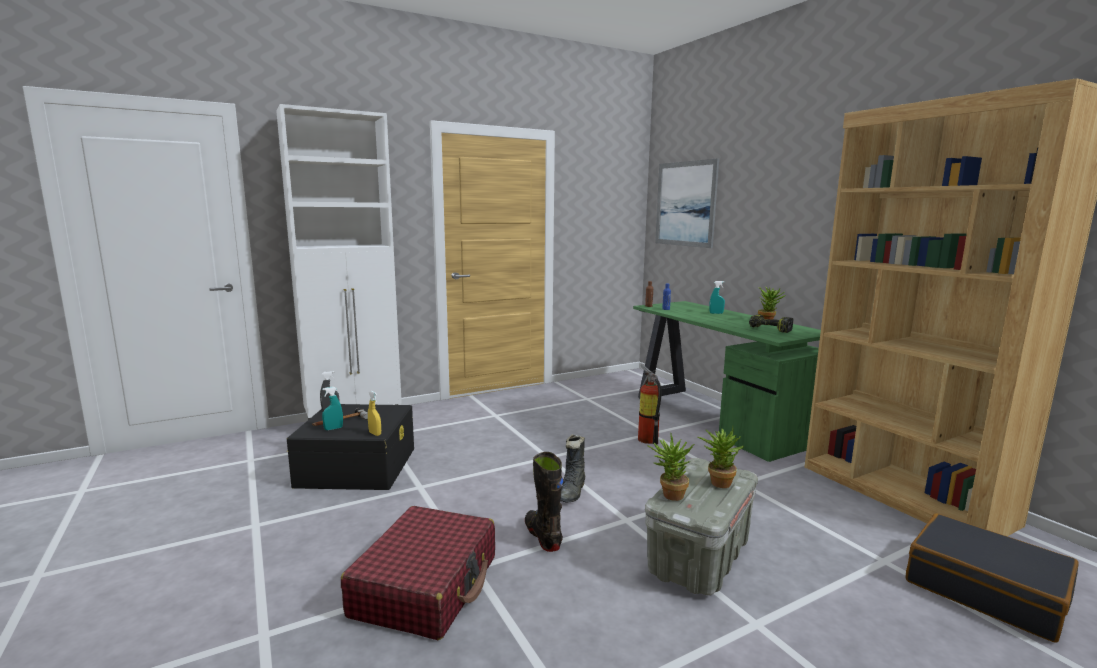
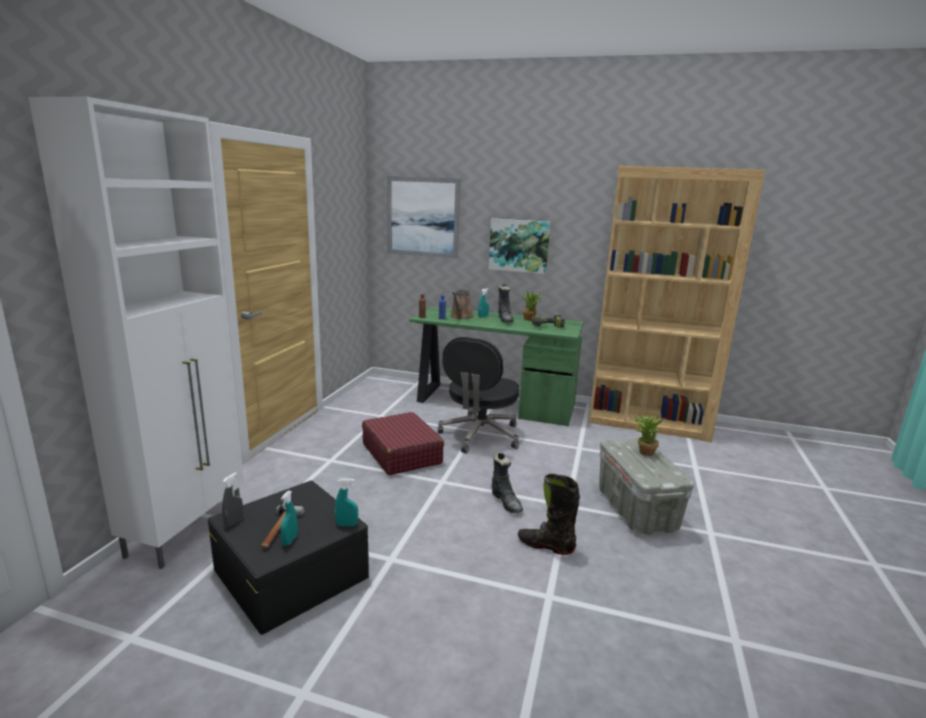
camera: 45 degrees left, 5 degrees up
red suitcase [341,506,495,640] -> red suitcase moved to [362,412,444,475]
yellow spray bottle [368,391,381,436] -> turquoise spray bottle [335,479,358,526]
fire extinguisher [638,364,662,444] -> black office chair [438,337,520,454]
potted plant [647,433,694,501] -> none
black suitcase [905,513,1079,642] -> none
none -> brown watering can [450,289,474,319]
none -> picture [489,219,550,274]
none -> black boot [498,284,514,322]

